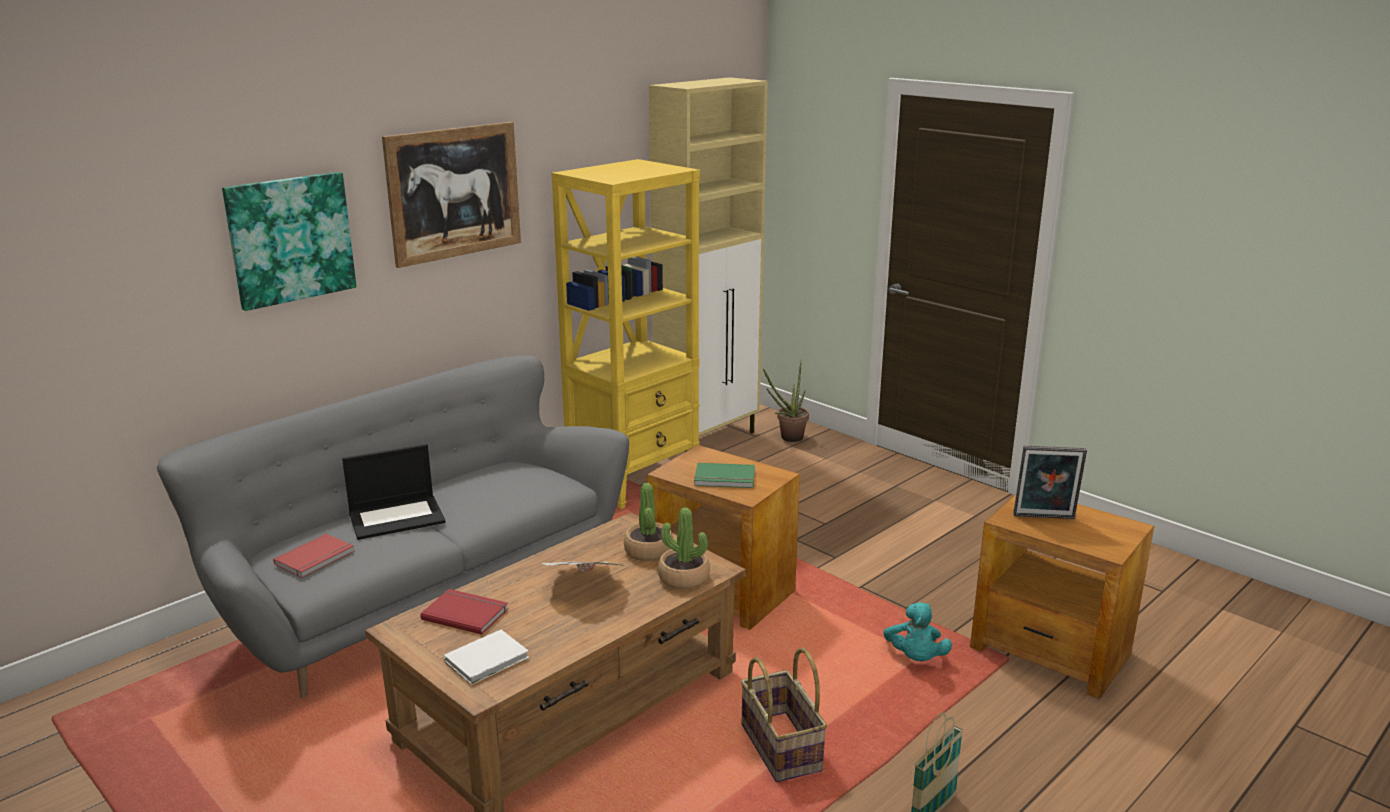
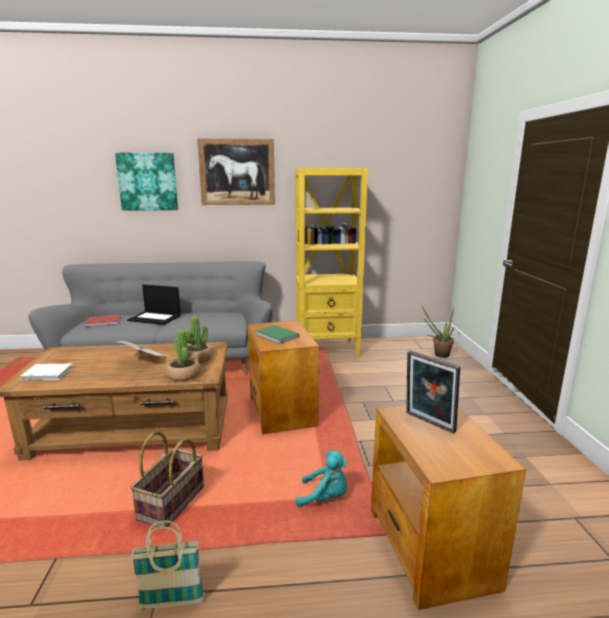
camera: 40 degrees right, 5 degrees down
red book [420,589,508,635] -> none
beige cabinet [649,77,768,452] -> none
turquoise plush toy [883,602,952,661] -> turquoise plush toy turned 120 degrees counterclockwise [296,451,347,507]

